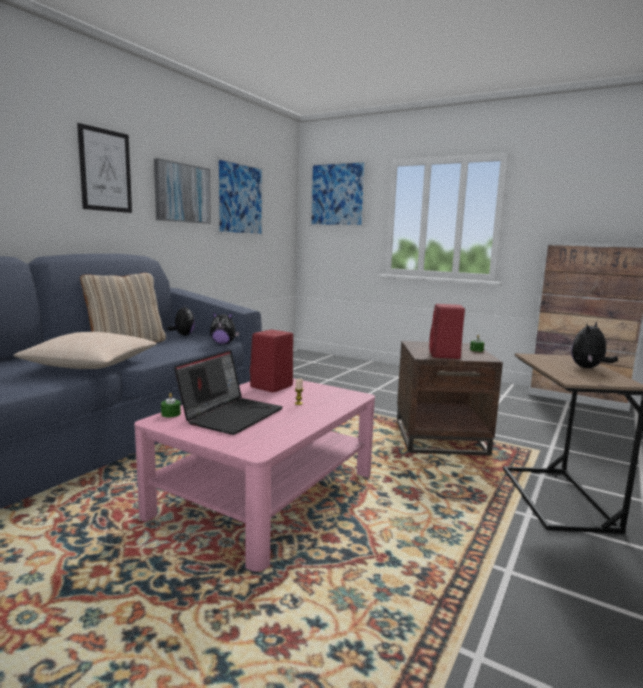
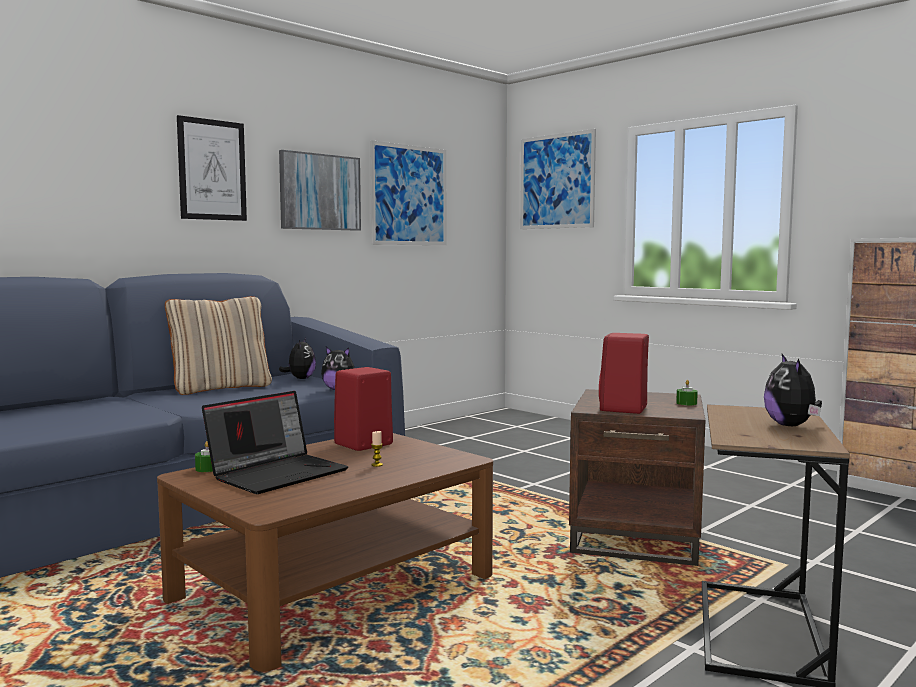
camera: 15 degrees right, 5 degrees down
beige pillow [13,332,157,369] -> none
pink coffee table [134,378,375,572] -> brown coffee table [157,433,493,672]
plush toy [571,322,618,368] -> plush toy turned 60 degrees counterclockwise [764,354,822,426]

